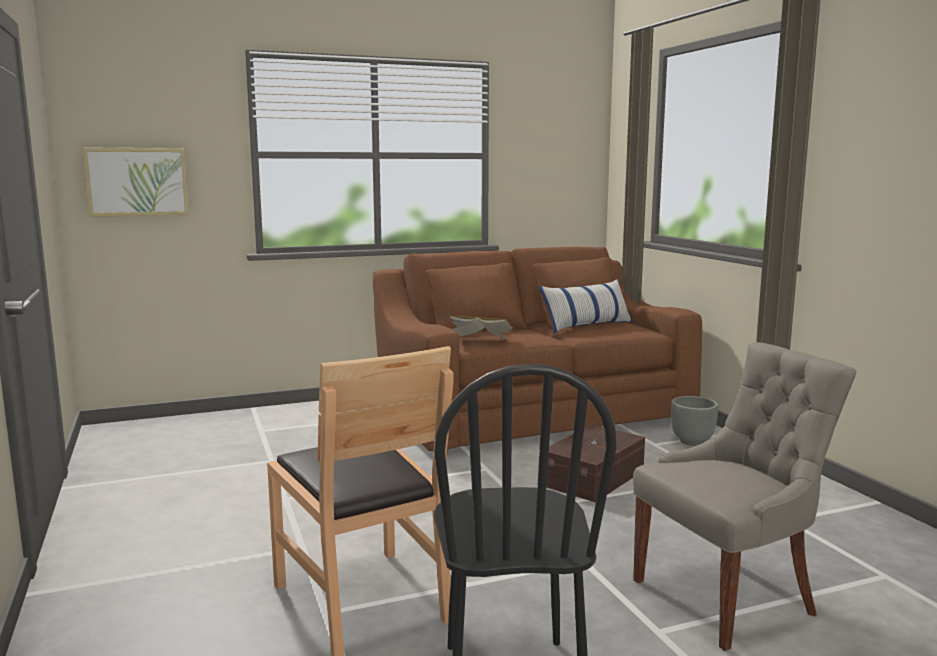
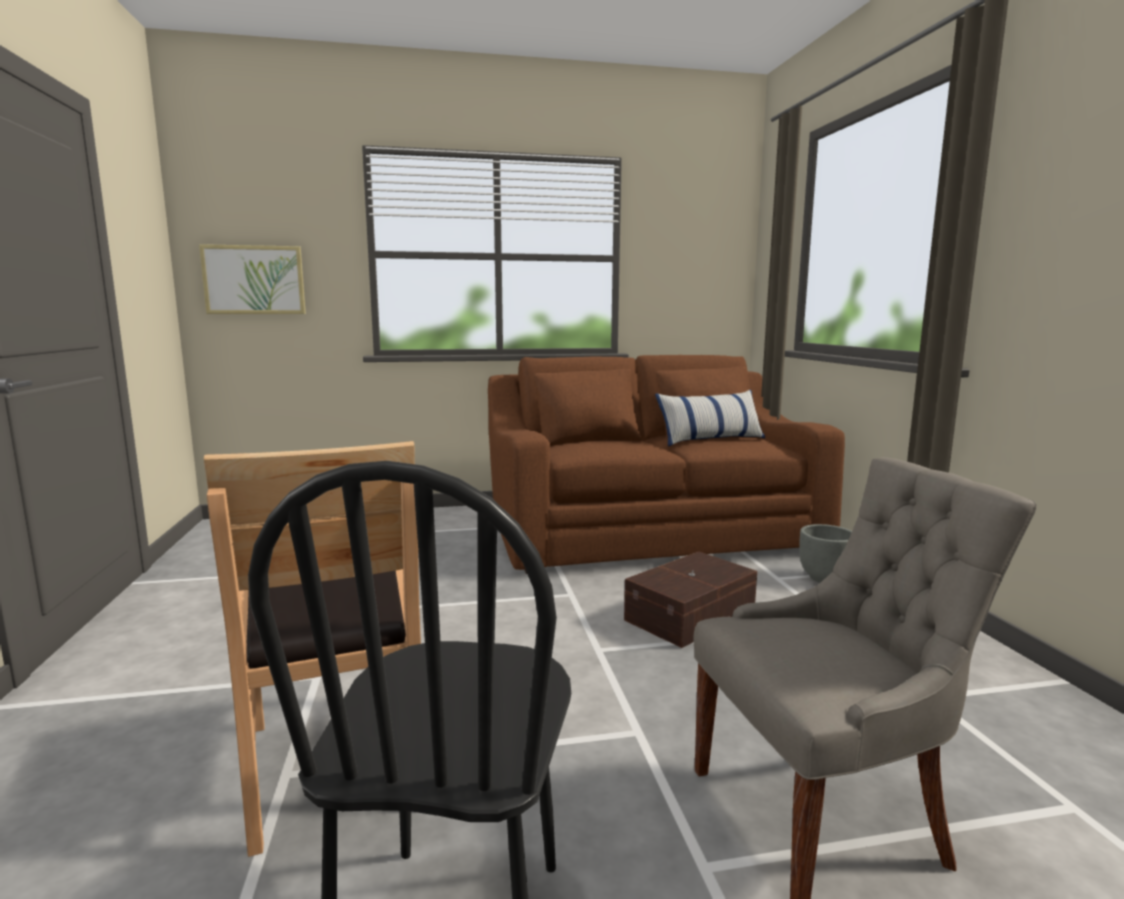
camera: 10 degrees right, 0 degrees up
book [449,316,513,339] -> none

